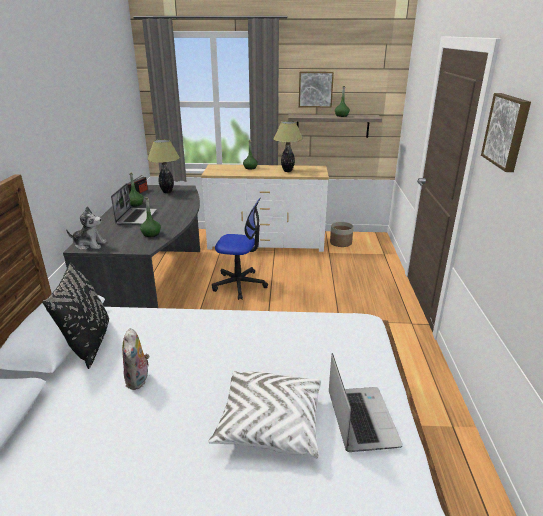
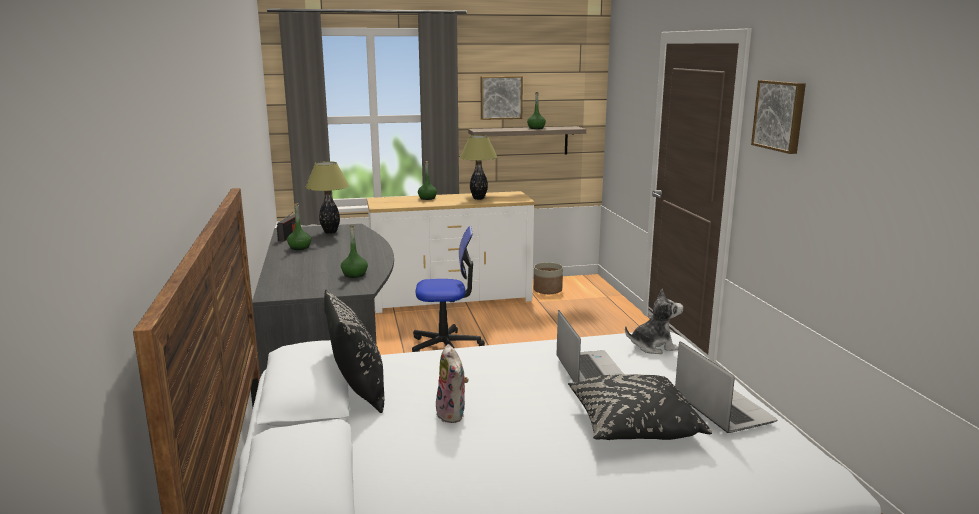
camera: 15 degrees left, 10 degrees down
plush toy [66,206,107,250] -> plush toy moved to [625,289,683,354]
laptop [111,183,157,225] -> laptop moved to [557,310,624,383]
white pillow [208,371,321,459] -> black pillow [568,375,712,440]

